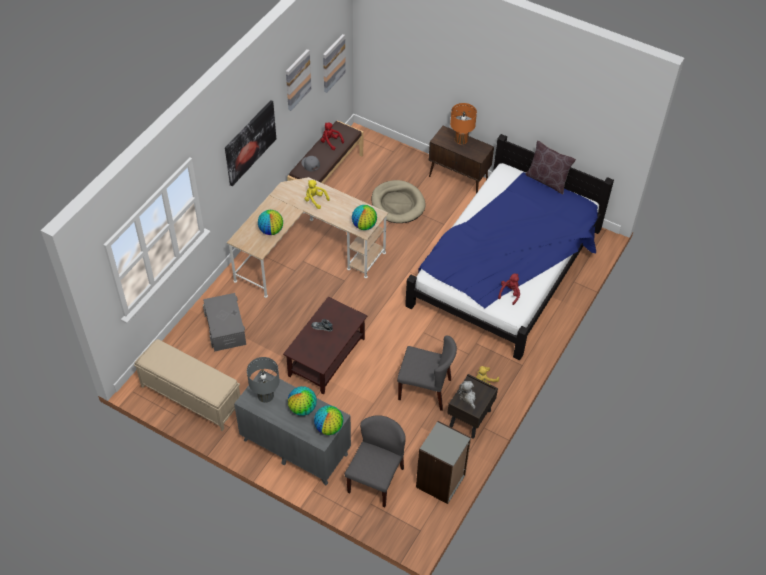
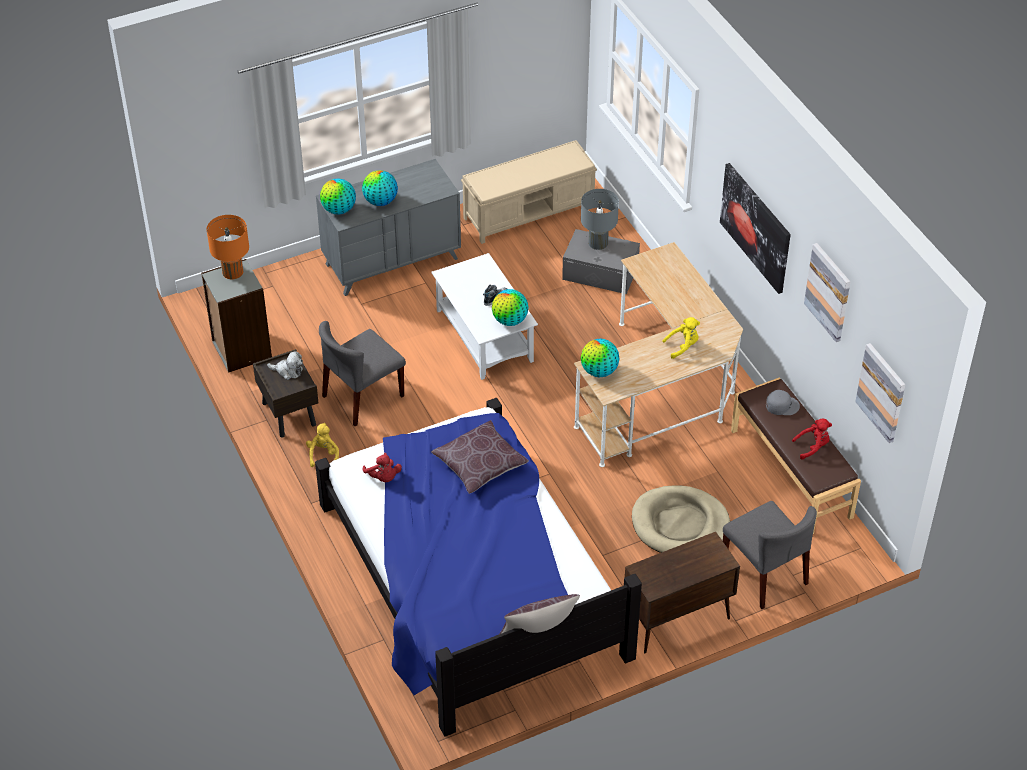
camera: 125 degrees right, 5 degrees down
grey table lamp [247,357,280,403] -> grey table lamp moved to [581,189,619,250]
globe [258,210,283,235] -> globe moved to [492,289,528,326]
brown coffee table [283,297,367,395] -> white coffee table [432,253,538,380]
grey chair [345,415,406,508] -> grey chair moved to [723,501,817,609]
orange table lamp [450,103,477,145] -> orange table lamp moved to [206,215,249,279]
none -> brown pillow [431,420,529,494]

